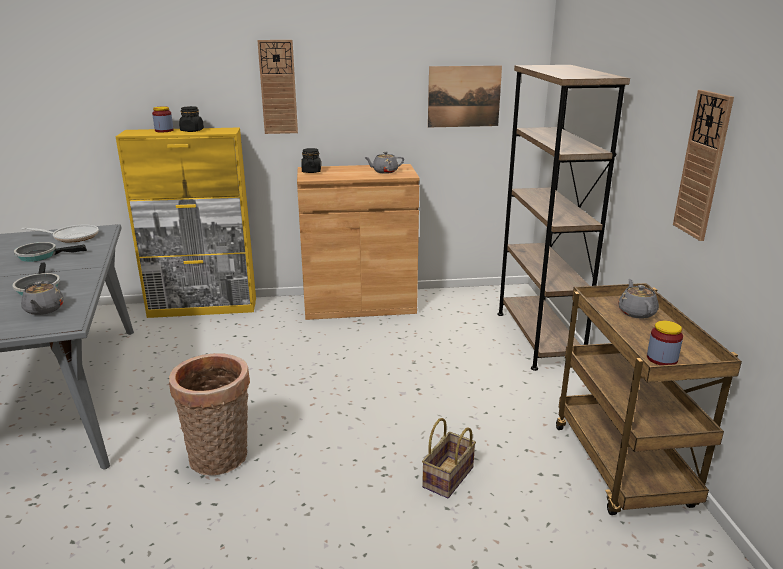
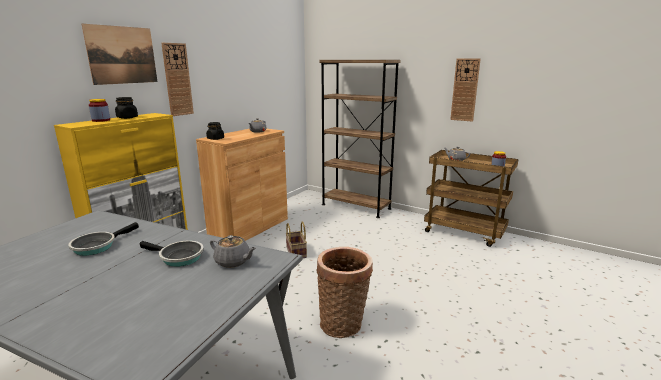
camera: 50 degrees left, 5 degrees down
frying pan [21,225,99,243] -> none
basket [422,418,476,498] -> basket moved to [286,222,307,258]
picture [428,66,502,128] -> picture moved to [82,24,158,85]

